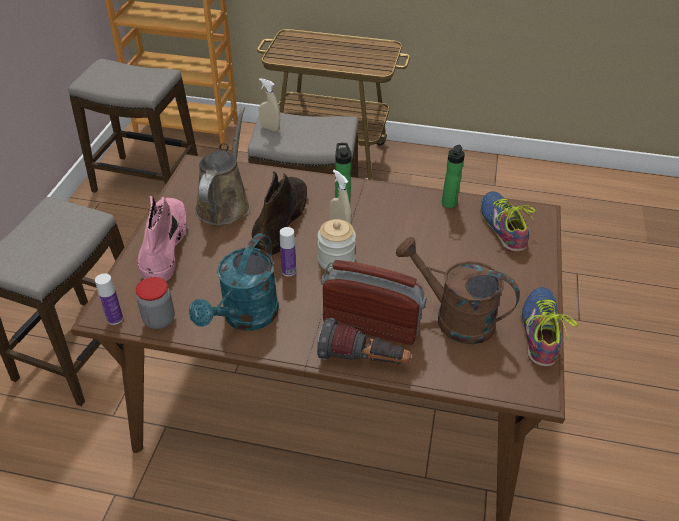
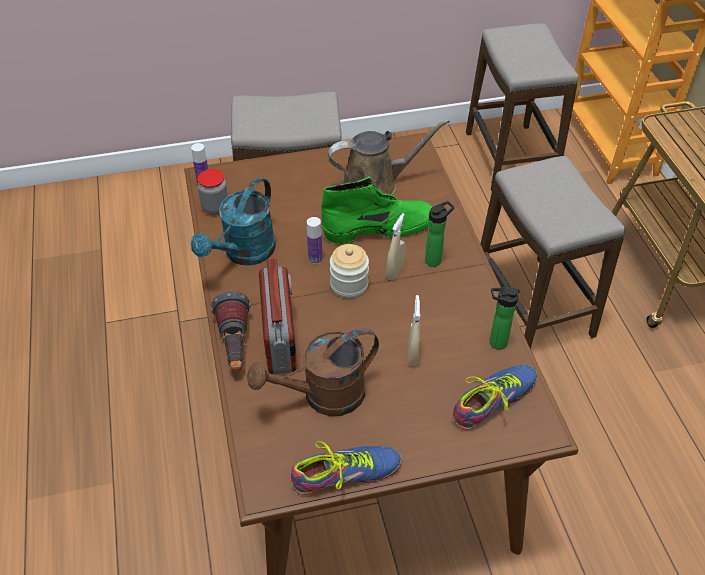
camera: 65 degrees right, 5 degrees up
pink boot [138,195,187,281] -> none
turquoise watering can [189,233,279,331] -> turquoise watering can turned 60 degrees counterclockwise [191,177,276,266]
brown boot [252,171,307,255] -> green boot [321,176,432,244]
beige spray bottle [259,78,280,131] -> beige spray bottle moved to [408,295,420,366]
brown watering can [395,237,520,345] -> brown watering can turned 120 degrees counterclockwise [247,328,379,416]

